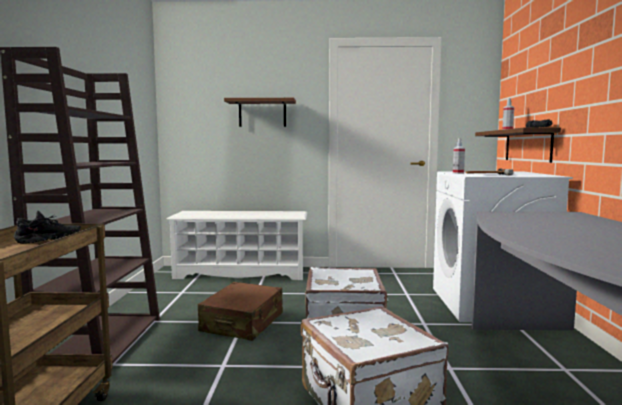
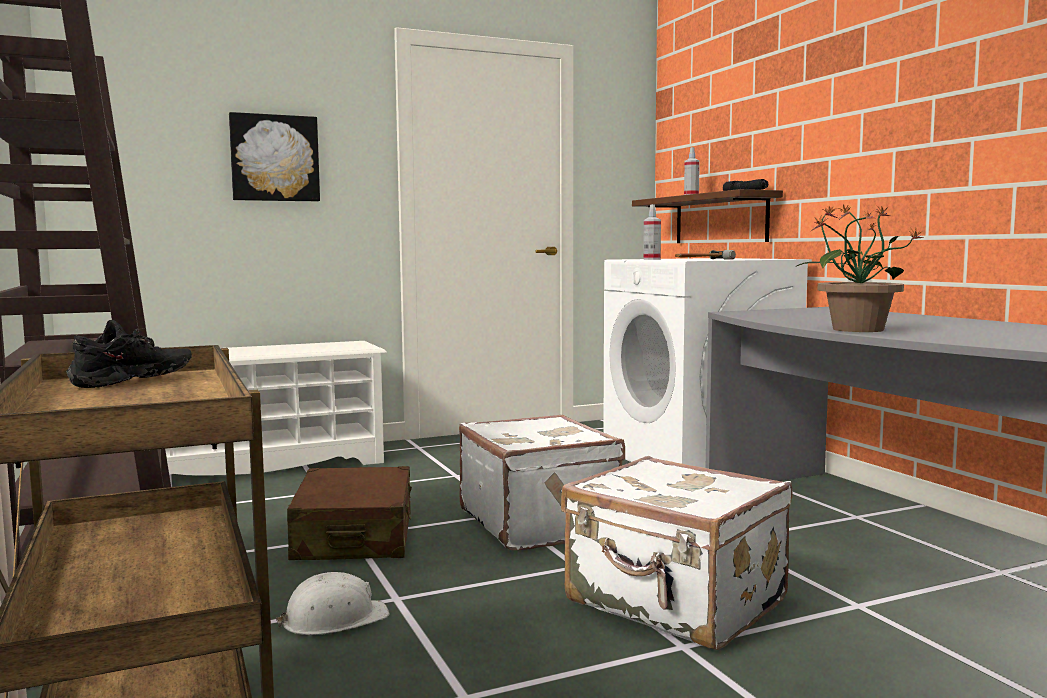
camera: 25 degrees left, 0 degrees up
brown shelf [224,98,296,127] -> picture [229,112,320,202]
none -> white hard hat [275,572,389,635]
none -> potted plant [796,204,924,332]

